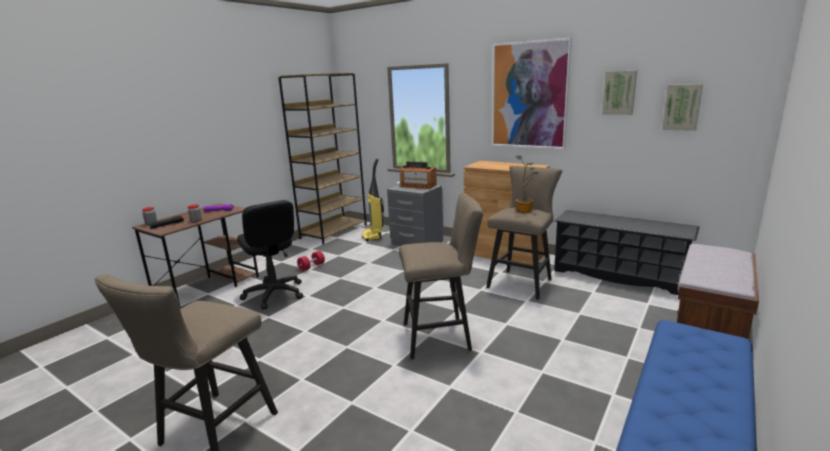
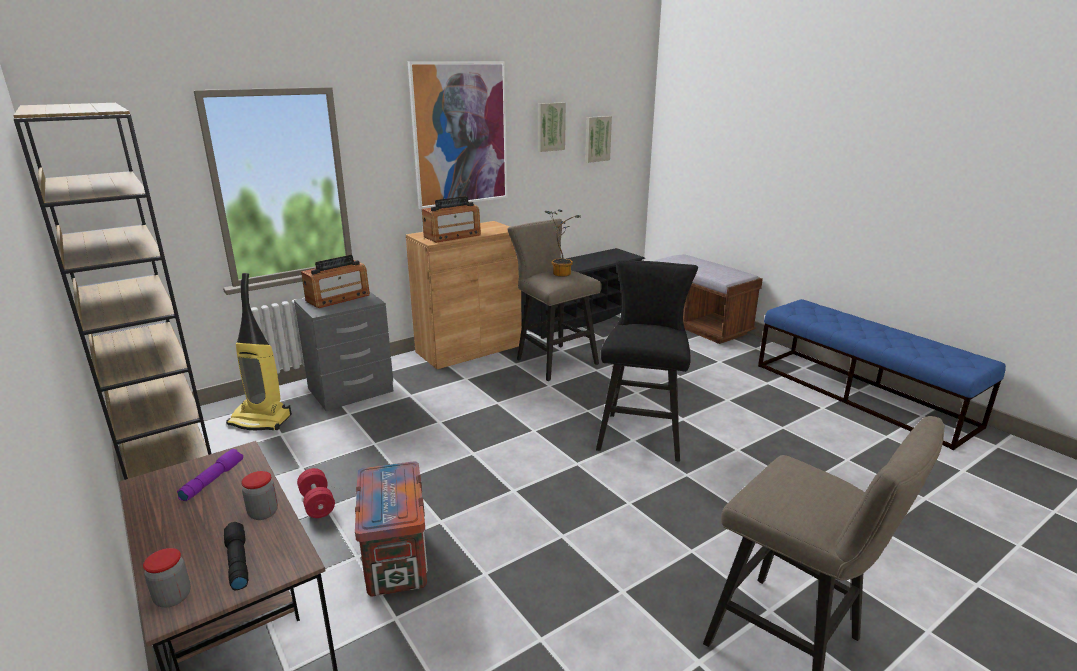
camera: 70 degrees left, 5 degrees up
black office chair [237,200,303,309] -> crate [355,461,428,596]
beige stool [399,193,483,359] -> black stool [596,260,698,462]
none -> radio [422,196,481,243]

